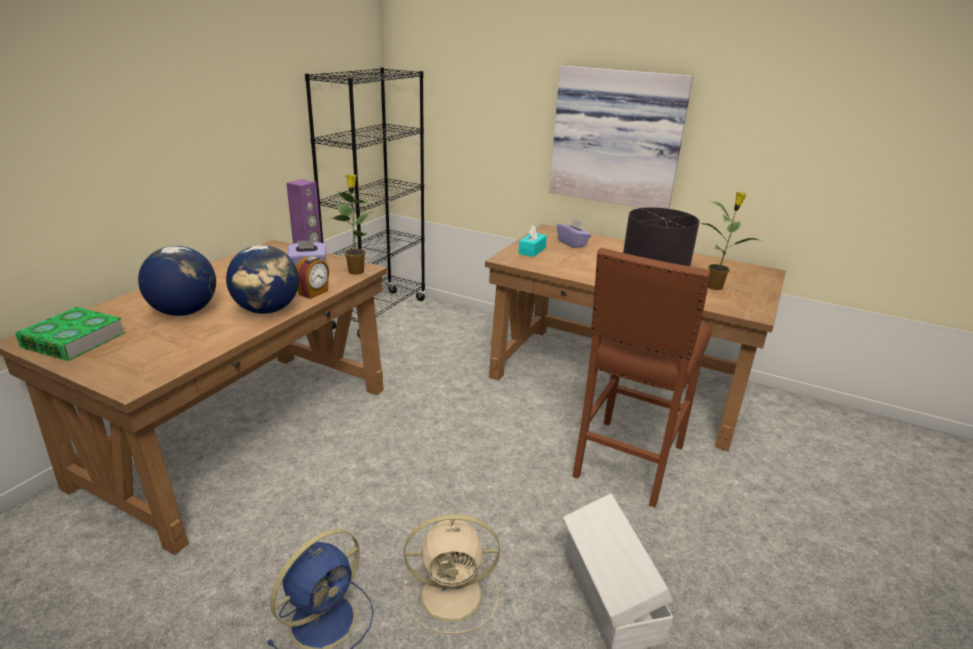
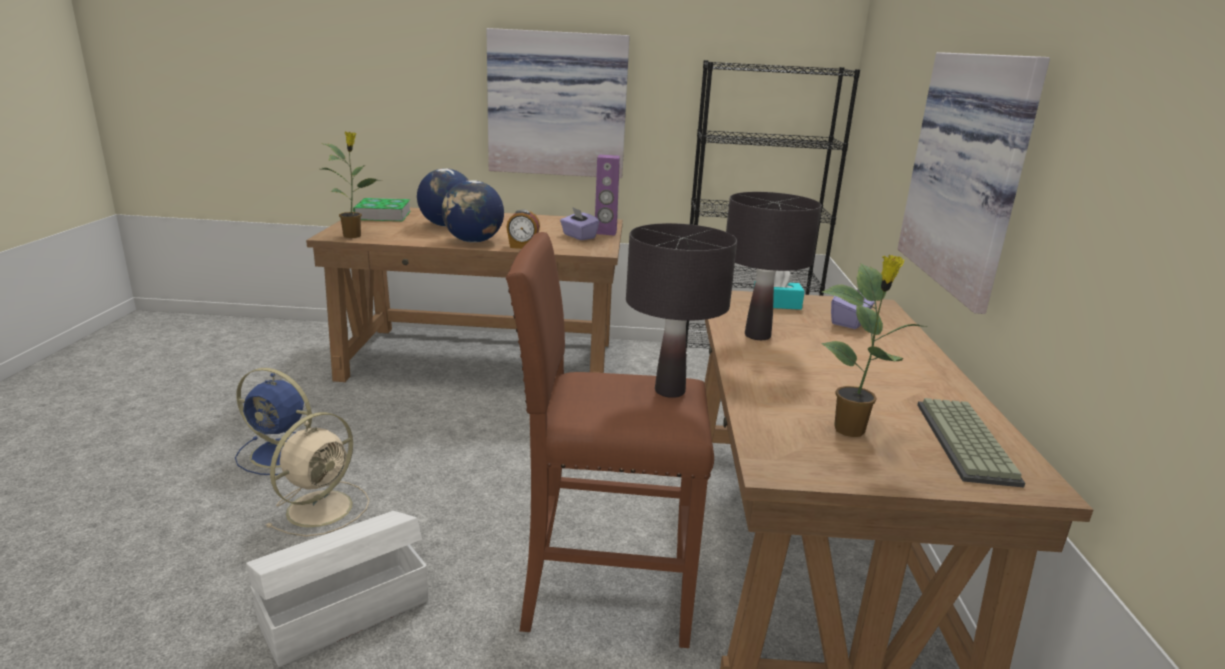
camera: 65 degrees right, 5 degrees down
potted plant [330,174,374,275] -> potted plant moved to [322,132,383,238]
beige fan [404,514,500,634] -> beige fan turned 120 degrees counterclockwise [266,412,369,537]
none -> picture [487,28,630,178]
none -> black table lamp [726,192,822,340]
none -> keyboard [917,398,1025,487]

